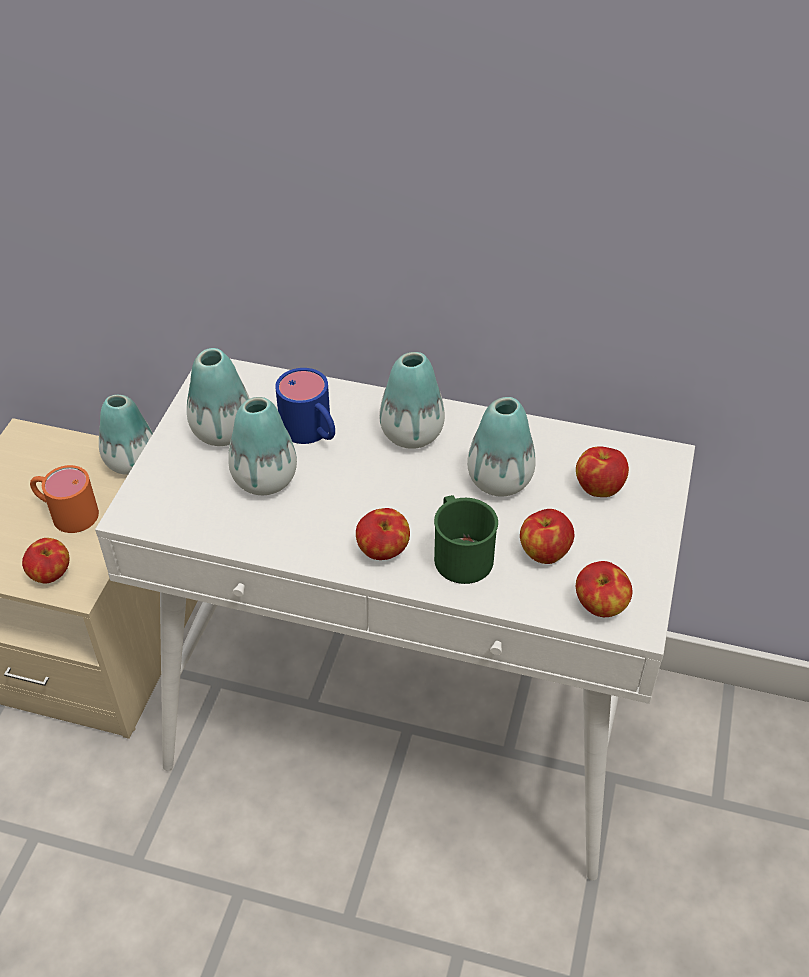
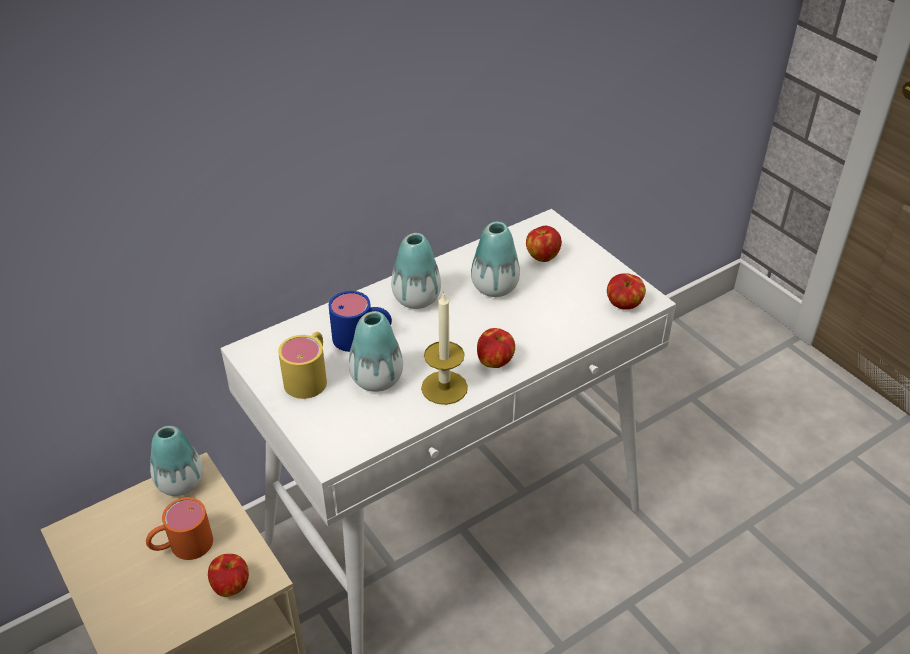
camera: 50 degrees left, 5 degrees down
vase [187,348,250,446] -> yellow mug [278,332,327,399]
green mug [434,495,498,584] -> none
apple [520,509,574,564] -> none
none -> candle [421,292,468,405]

